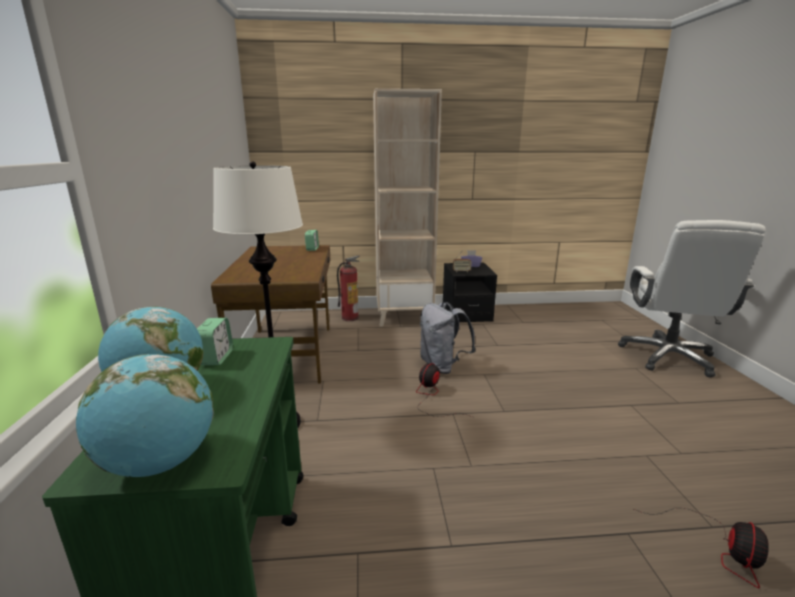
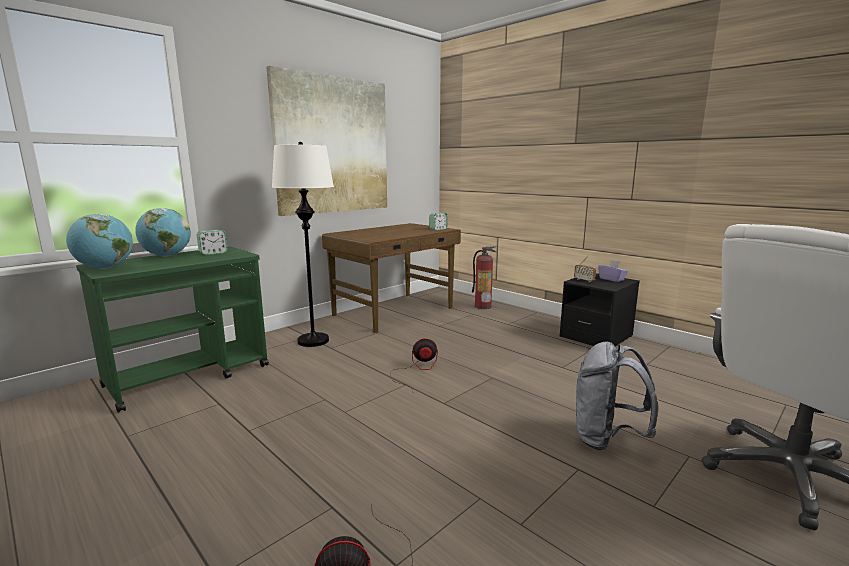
camera: 50 degrees right, 5 degrees down
beige bookcase [373,88,442,327] -> none
grey backpack [420,302,476,374] -> grey backpack moved to [576,342,659,450]
none -> picture [266,66,387,216]

